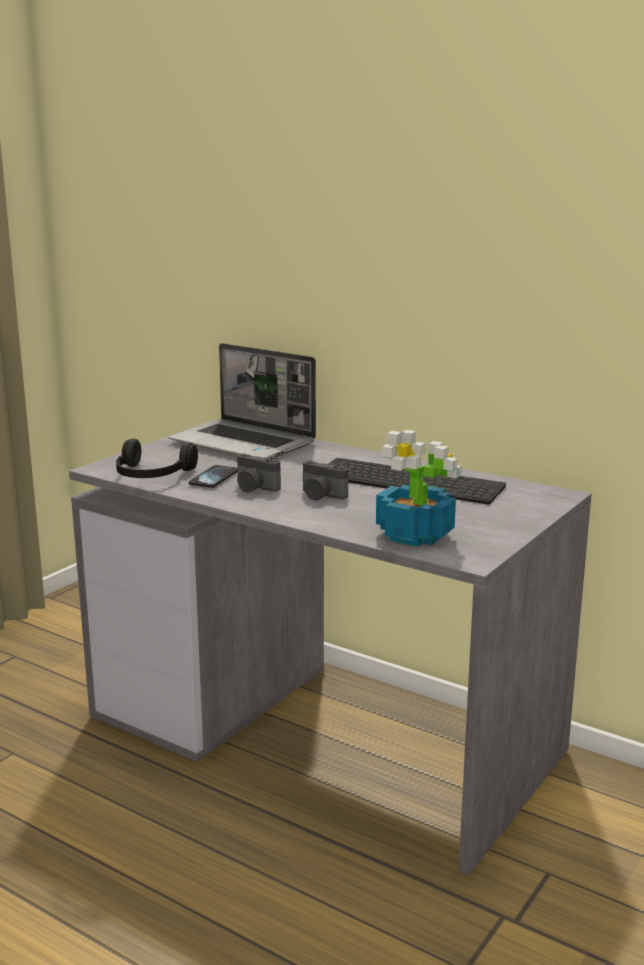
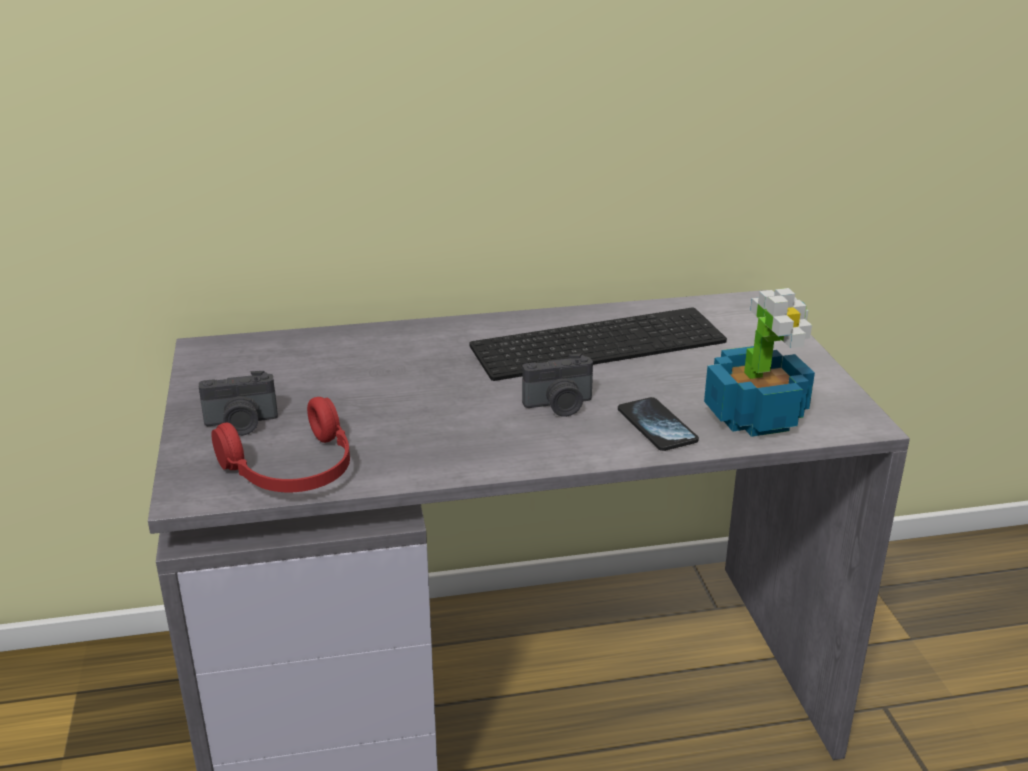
camera: 45 degrees left, 10 degrees up
black headphones [116,438,198,478] -> red headphones [211,397,350,492]
laptop [169,343,316,459] -> none
phone [189,465,238,488] -> phone moved to [618,397,699,451]
camera [237,454,281,493] -> camera moved to [199,371,278,436]

